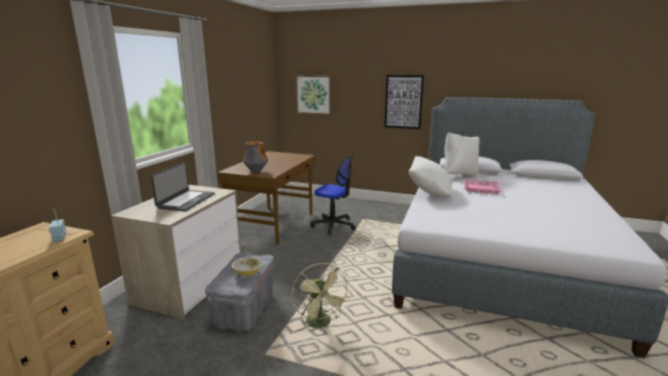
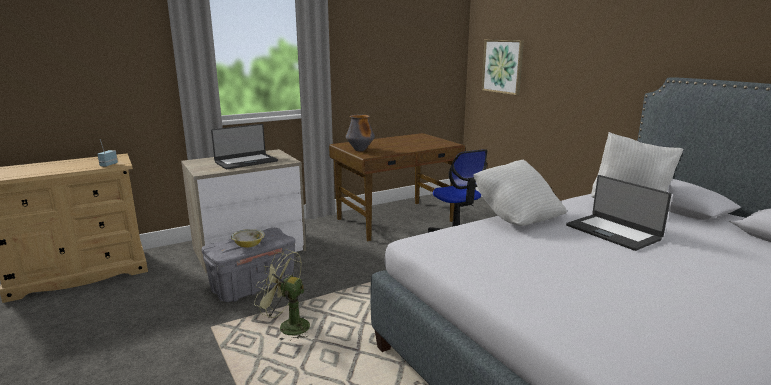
camera: 40 degrees right, 0 degrees up
green fan [292,263,350,328] -> green fan turned 90 degrees clockwise [254,249,310,341]
picture [384,75,424,129] -> none
pink tray [464,179,501,194] -> laptop [566,175,672,251]

